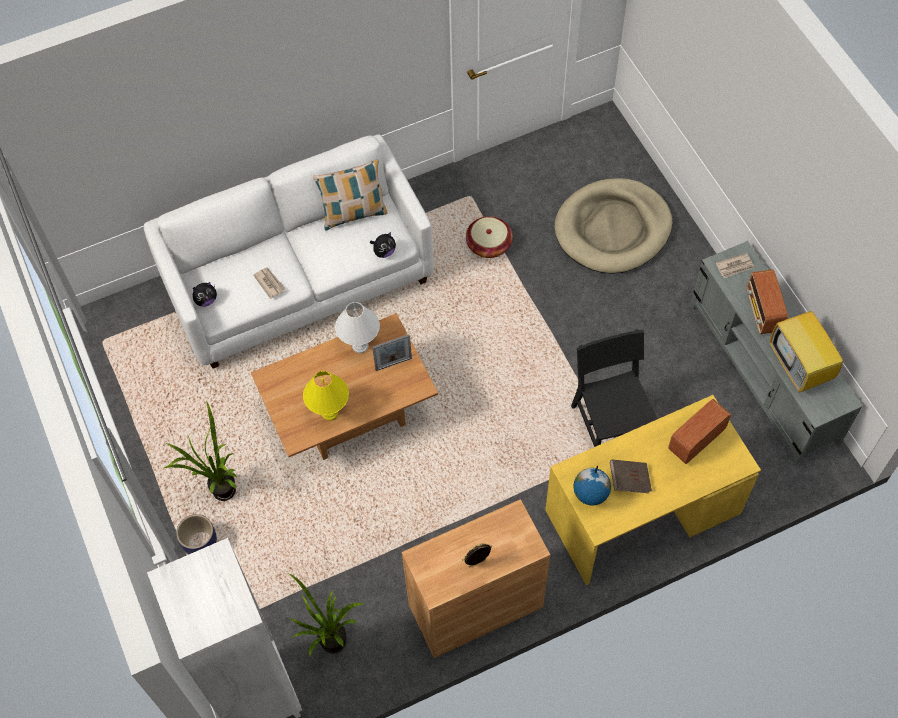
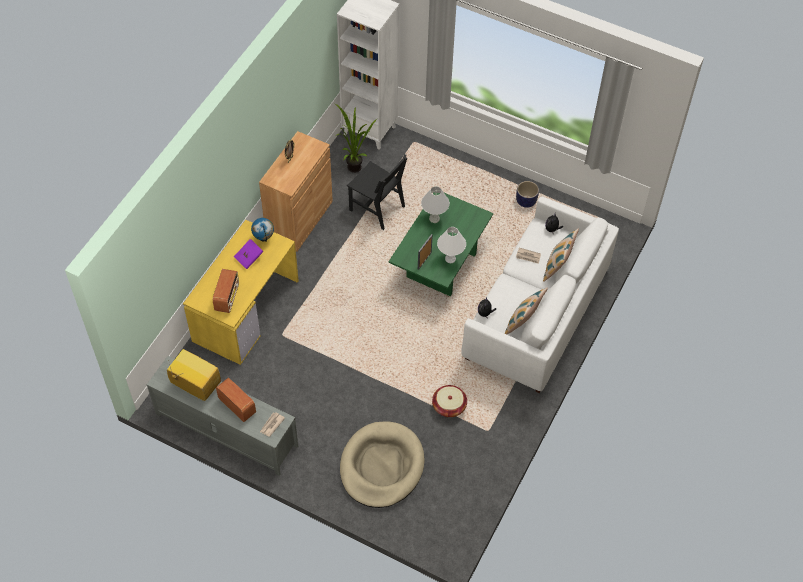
camera: 140 degrees right, 5 degrees down
potted plant [164,402,237,501] -> none
planter [176,514,217,554] -> planter moved to [516,181,539,208]
brown coffee table [251,313,438,460] -> green coffee table [389,193,493,296]
yellow table lamp [303,371,349,421] -> white table lamp [421,186,450,223]
black chair [571,329,657,447] -> black chair moved to [347,154,407,230]
brown book [610,460,652,493] -> purple book [234,239,264,269]
none -> pillow [543,228,579,282]

